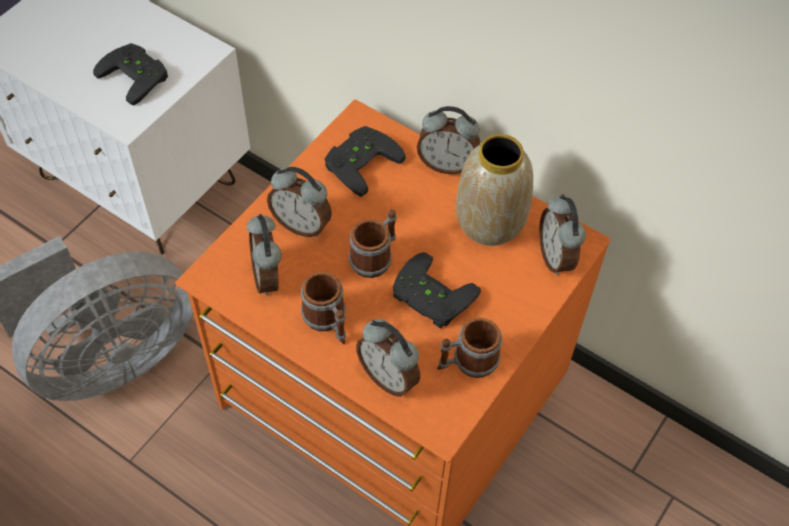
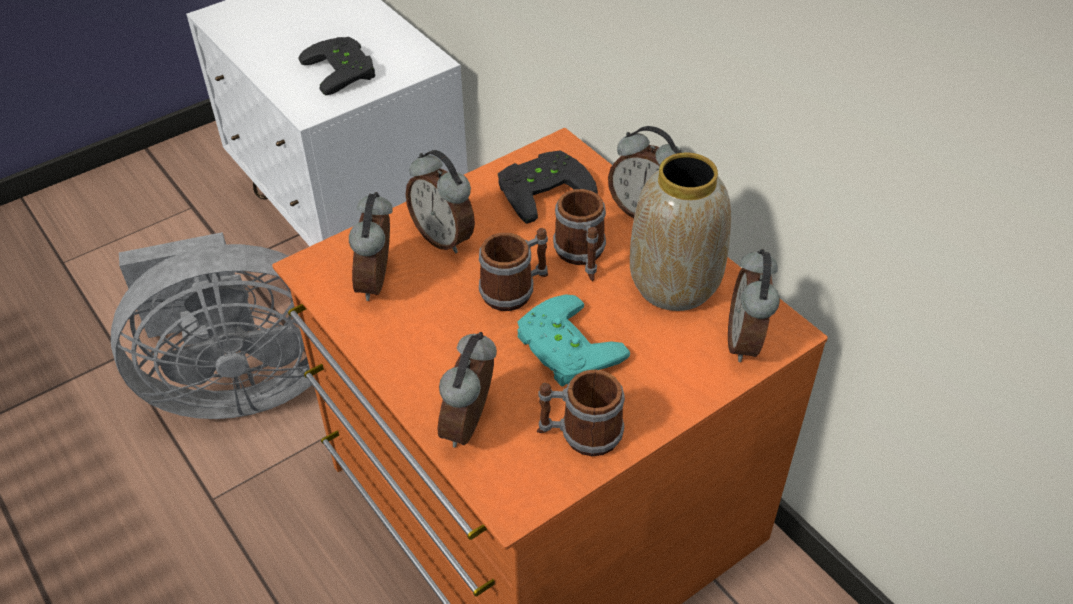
camera: 20 degrees right, 10 degrees down
mug [301,272,346,344] -> mug moved to [553,189,606,281]
alarm clock [356,319,420,397] -> alarm clock turned 45 degrees clockwise [438,332,497,448]
black game controller [393,252,481,329] -> turquoise game controller [517,294,630,386]

